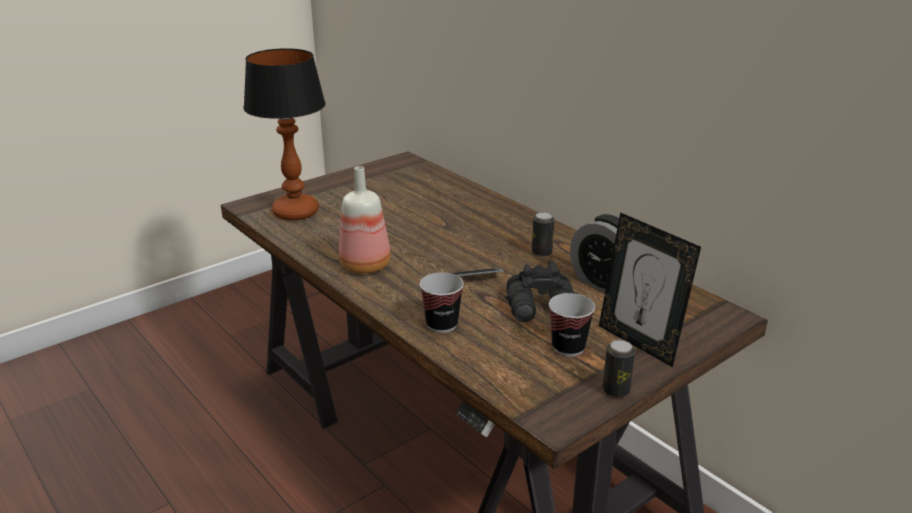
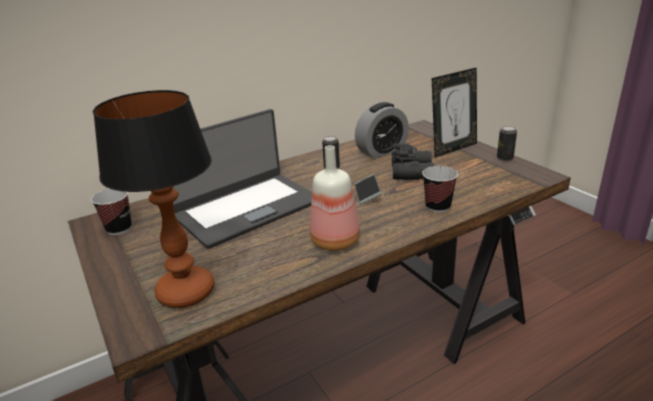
camera: 80 degrees left, 0 degrees up
cup [549,293,595,356] -> cup moved to [91,189,132,235]
none -> laptop [173,109,312,249]

